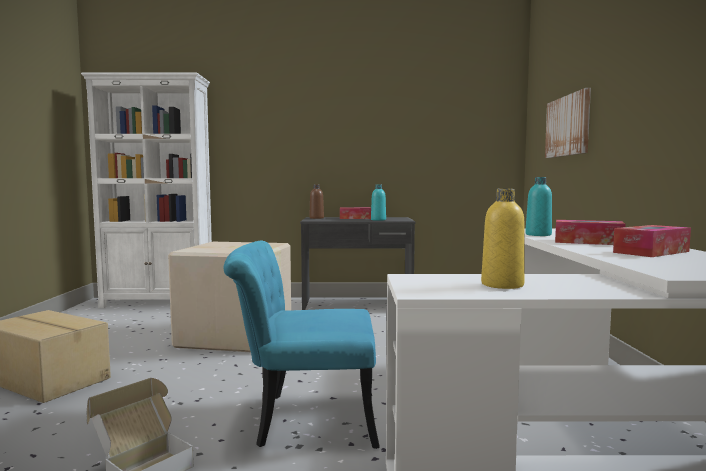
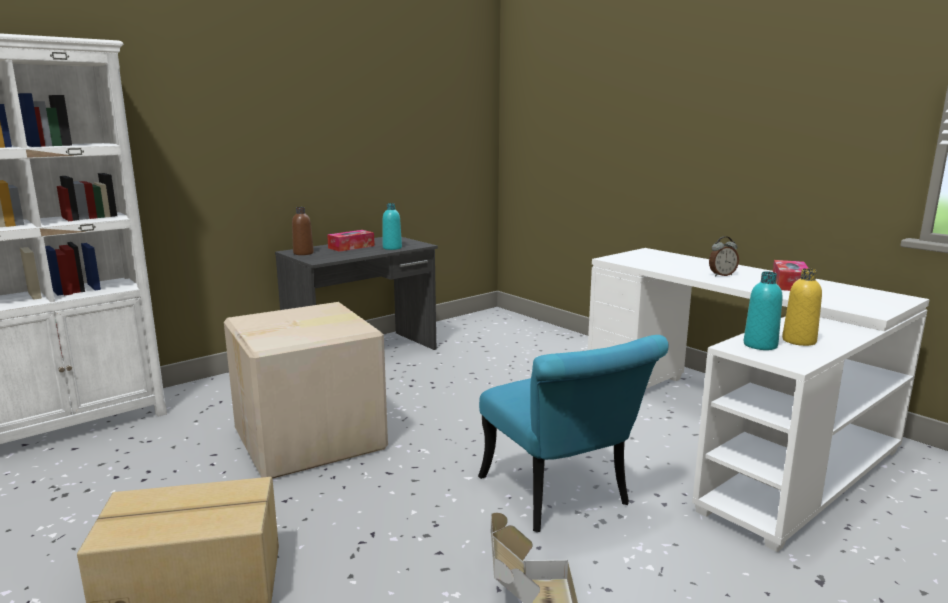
camera: 40 degrees left, 10 degrees up
turquoise chair [223,241,379,449] -> turquoise chair turned 75 degrees counterclockwise [478,335,668,532]
turquoise bottle [525,177,552,236] -> turquoise bottle moved to [744,271,783,350]
picture [545,88,591,158] -> none
tissue box [555,220,626,245] -> alarm clock [709,236,739,276]

